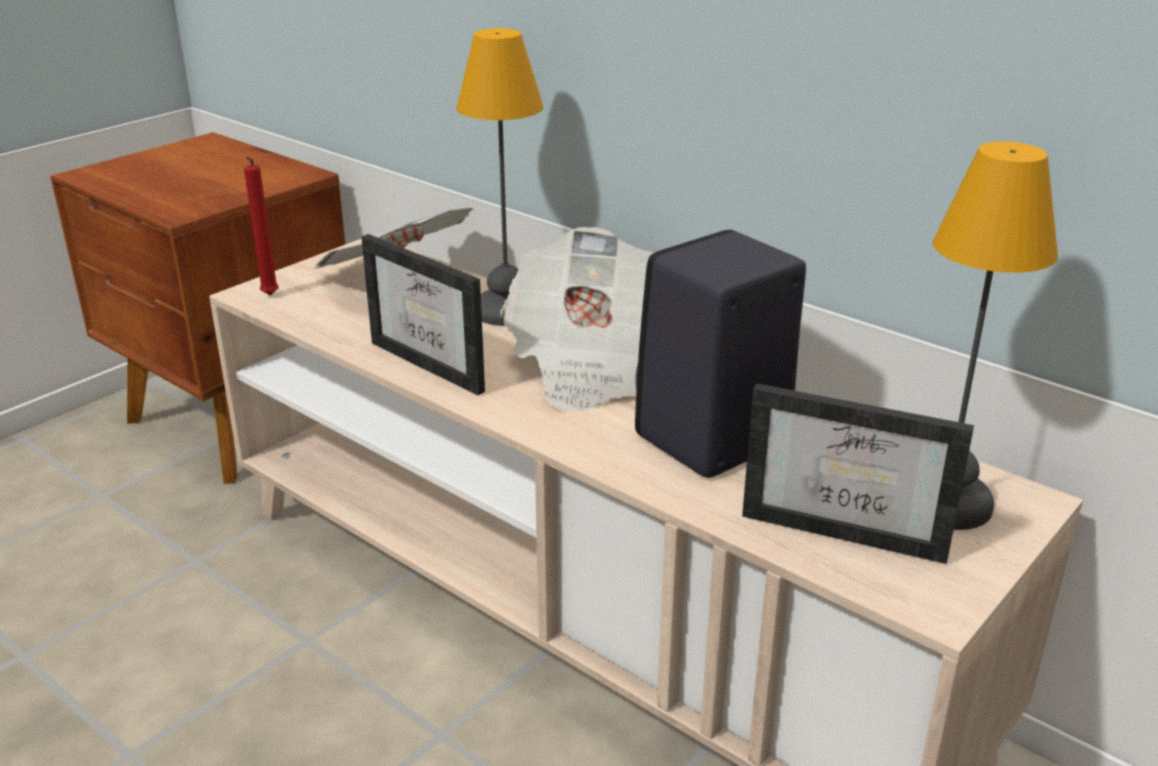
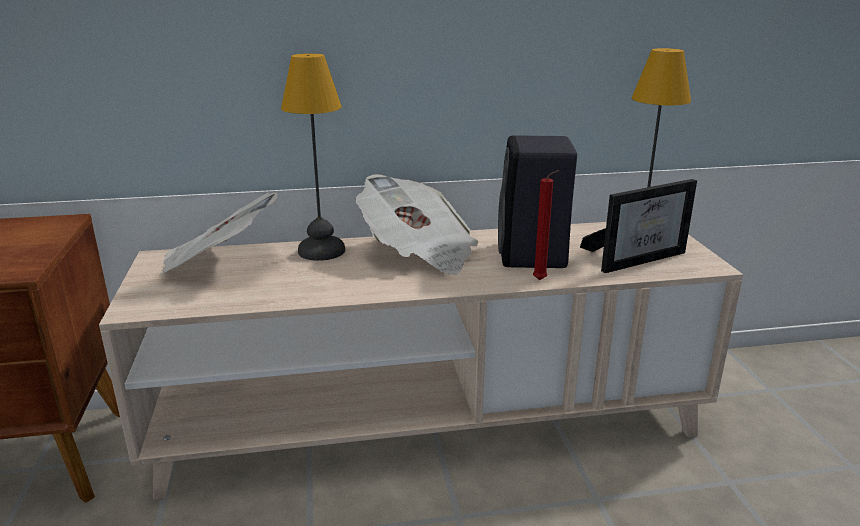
camera: 50 degrees left, 5 degrees down
red candle [244,157,279,295] -> red candle moved to [533,170,560,280]
picture frame [361,234,485,395] -> none

